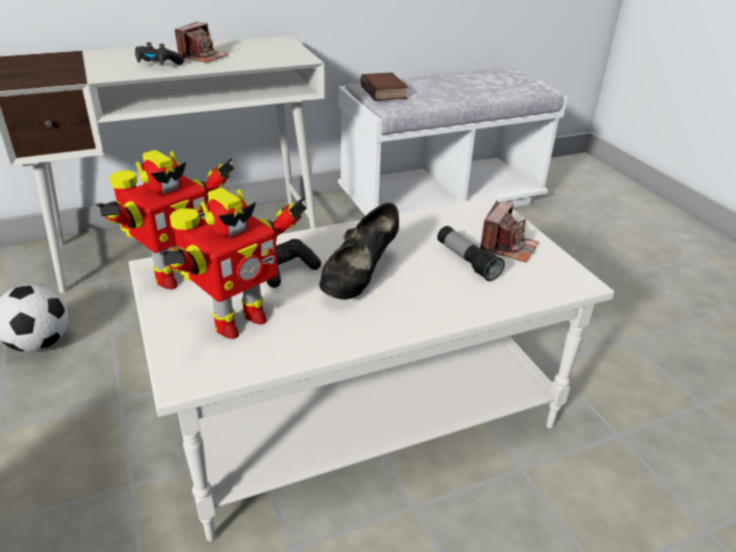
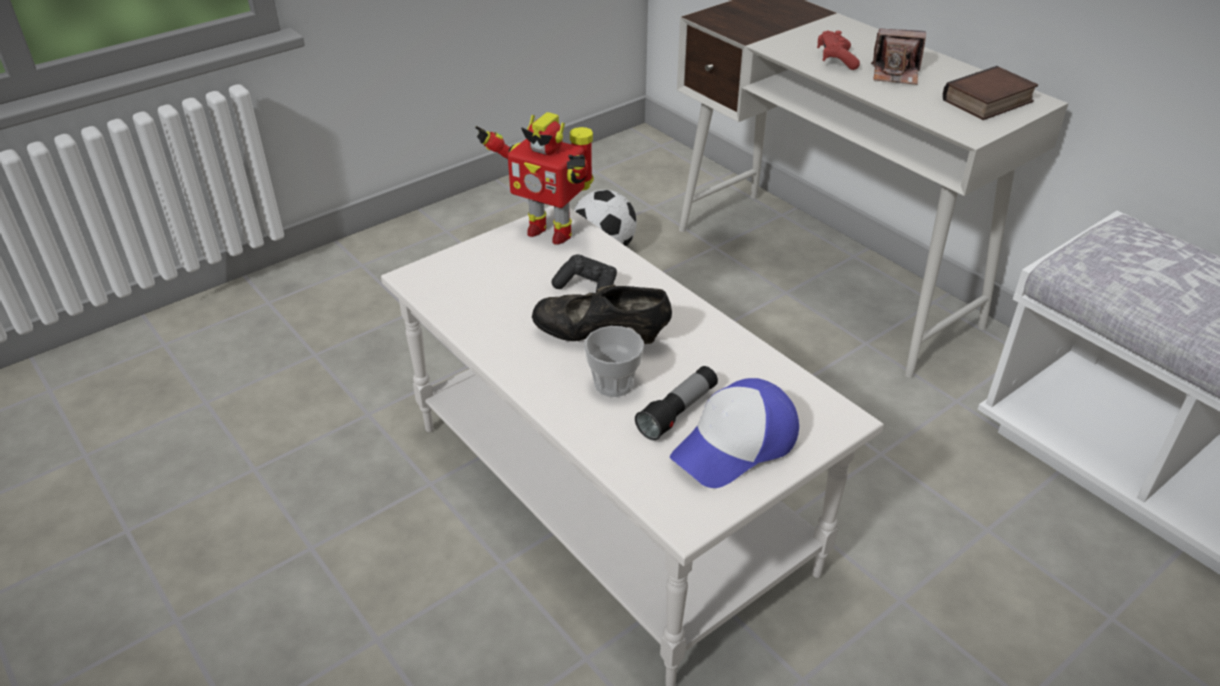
camera: 75 degrees right, 5 degrees up
black game controller [135,42,184,66] -> red game controller [817,31,860,70]
toy robot [160,188,307,339] -> none
book [360,72,408,101] -> book moved to [943,66,1038,120]
camera [480,200,539,262] -> cap [670,378,799,488]
none -> cup [584,326,644,397]

